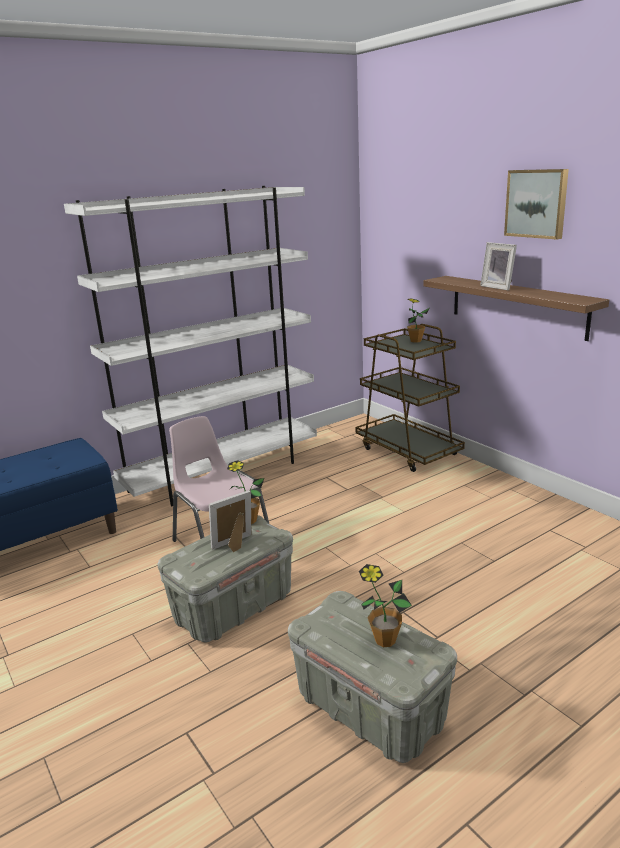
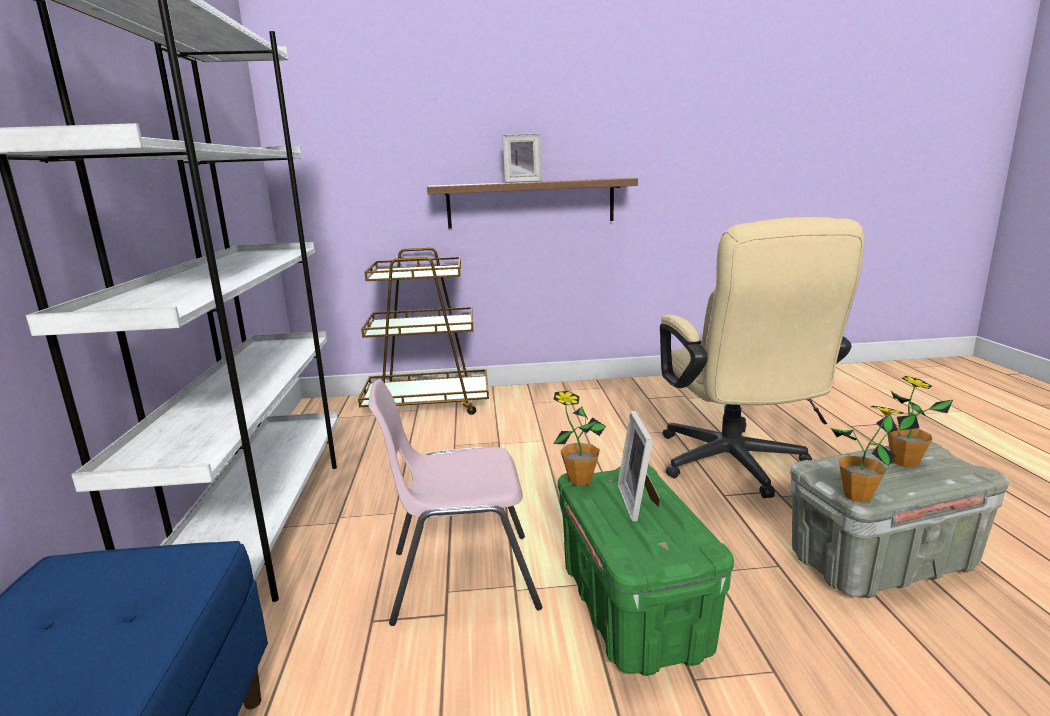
camera: 60 degrees left, 5 degrees down
grey storage box [157,515,293,643] -> green storage box [558,465,734,676]
potted plant [407,298,429,343] -> potted plant moved to [831,406,904,503]
picture [504,169,569,240] -> none
none -> beige office chair [660,217,864,498]

